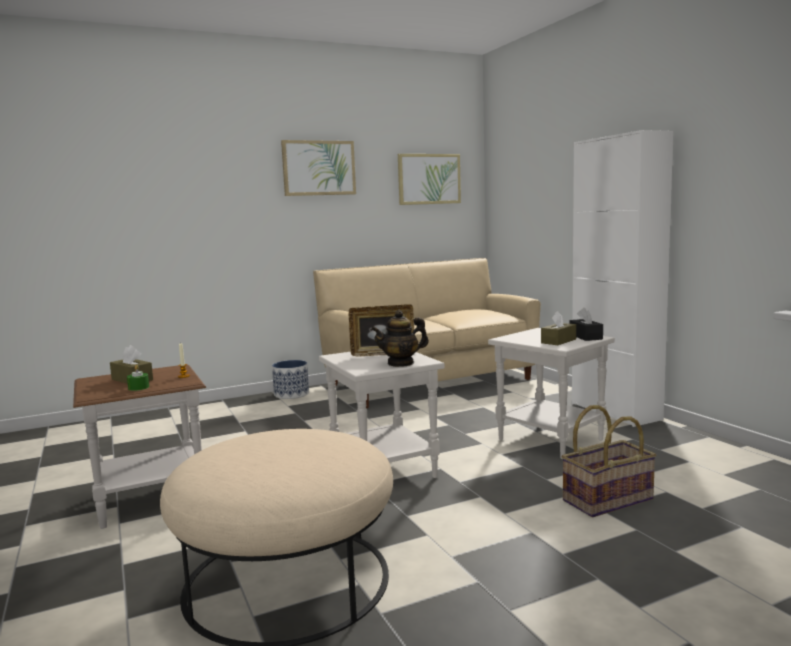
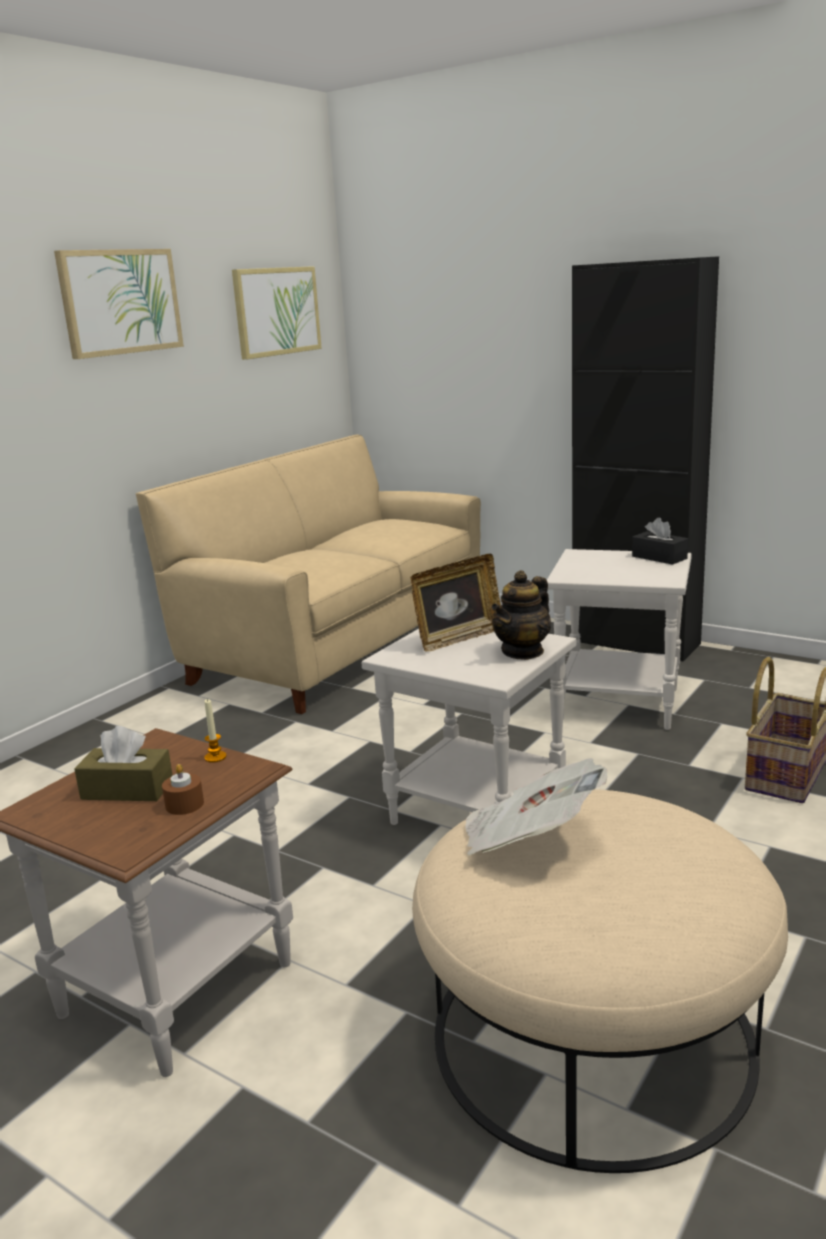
camera: 30 degrees left, 10 degrees up
green candle [127,365,149,391] -> brown candle [162,764,204,815]
planter [272,360,309,399] -> none
brown tissue box [541,311,576,345] -> none
white cabinet [572,130,673,427] -> black cabinet [572,256,719,661]
none -> newspaper [465,758,608,856]

